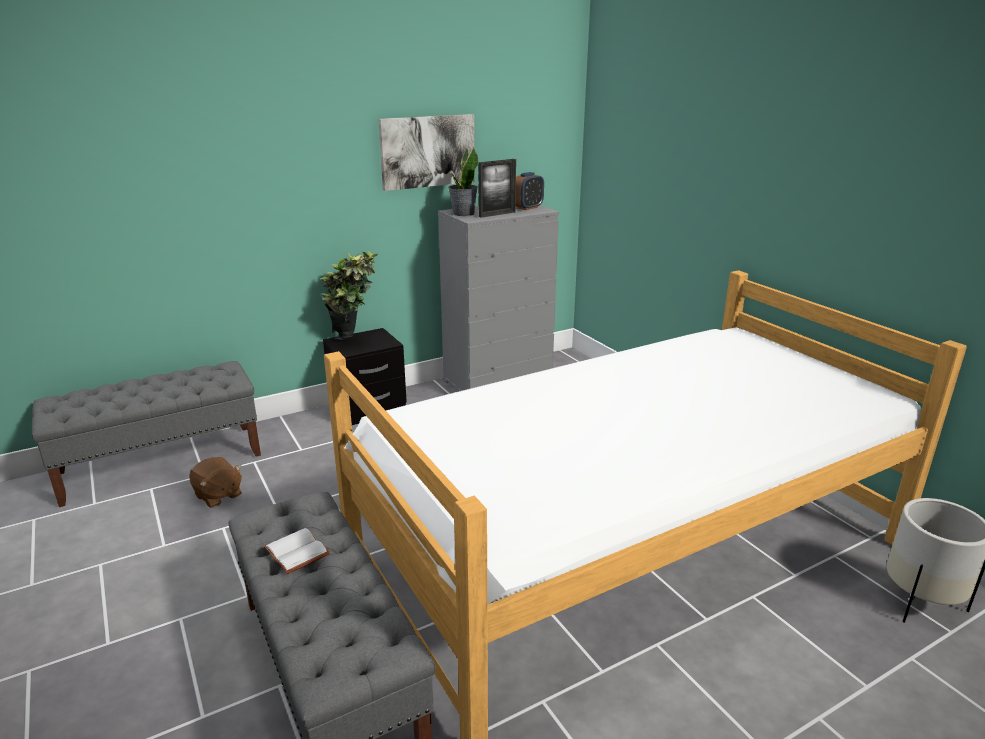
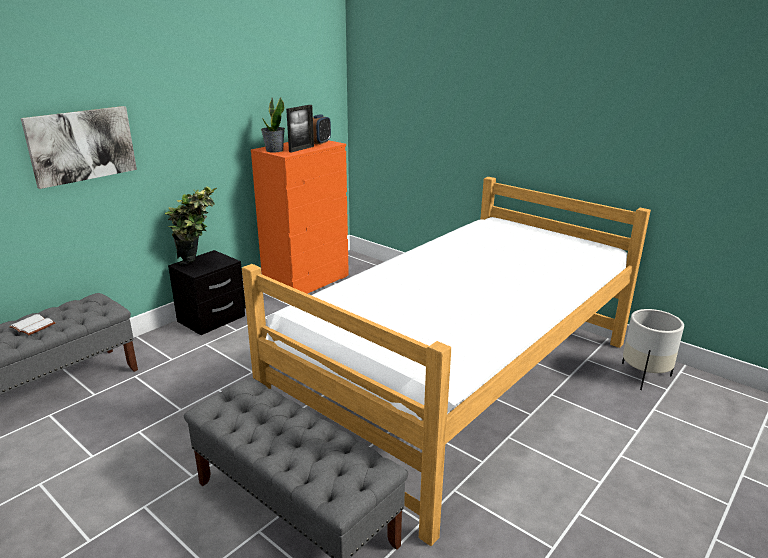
camera: 20 degrees left, 0 degrees up
brown plush toy [189,457,242,508] -> none
white book [264,528,330,574] -> white book moved to [9,314,56,335]
picture [378,114,475,191] -> picture moved to [21,106,137,189]
grey dresser [438,205,559,391] -> orange dresser [251,140,349,294]

